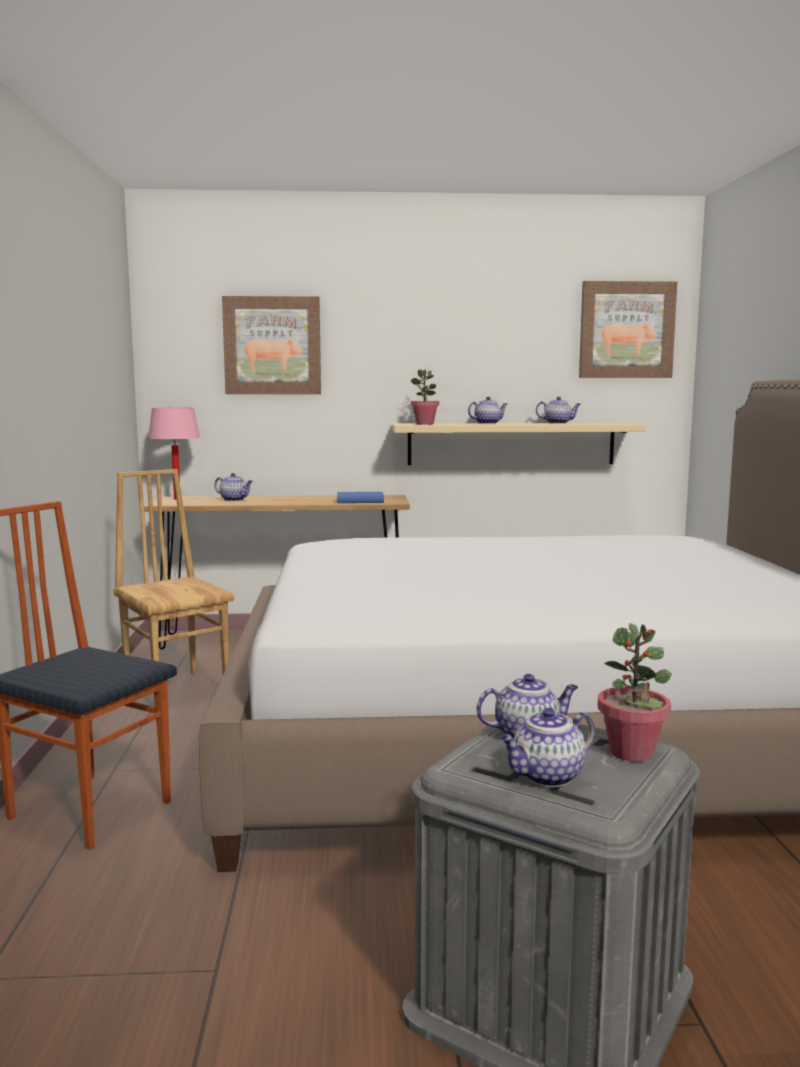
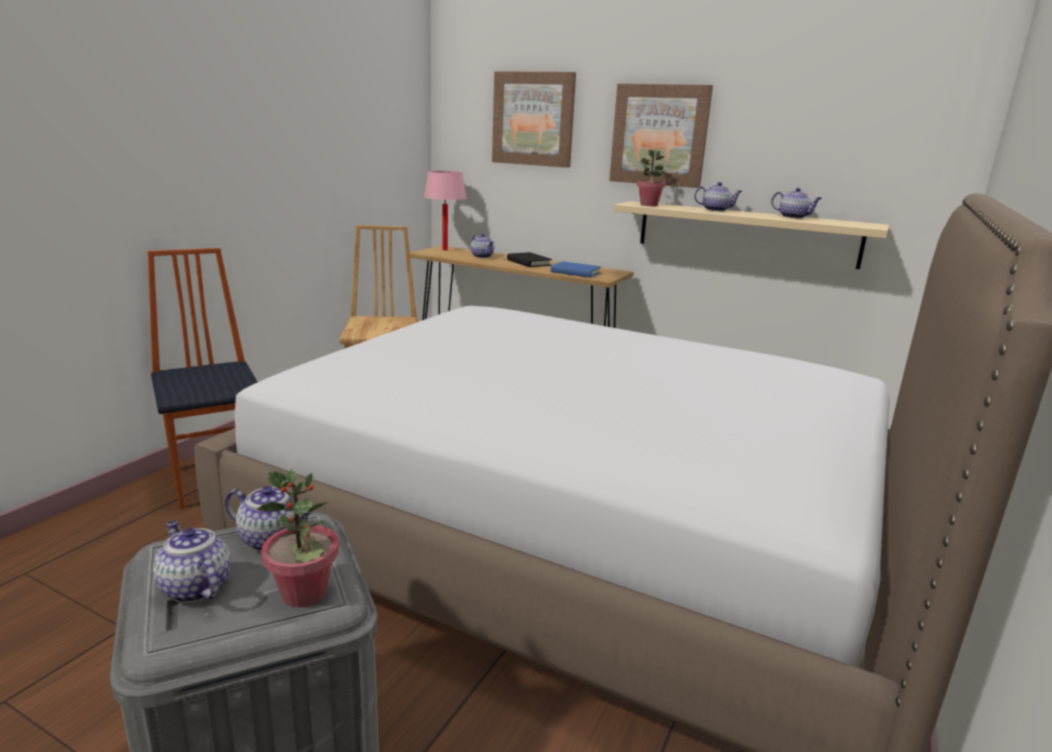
camera: 30 degrees right, 10 degrees up
teapot [500,708,595,787] -> teapot turned 45 degrees clockwise [153,521,231,603]
picture [579,281,677,378] -> picture moved to [609,84,713,188]
none -> black book [507,252,552,267]

